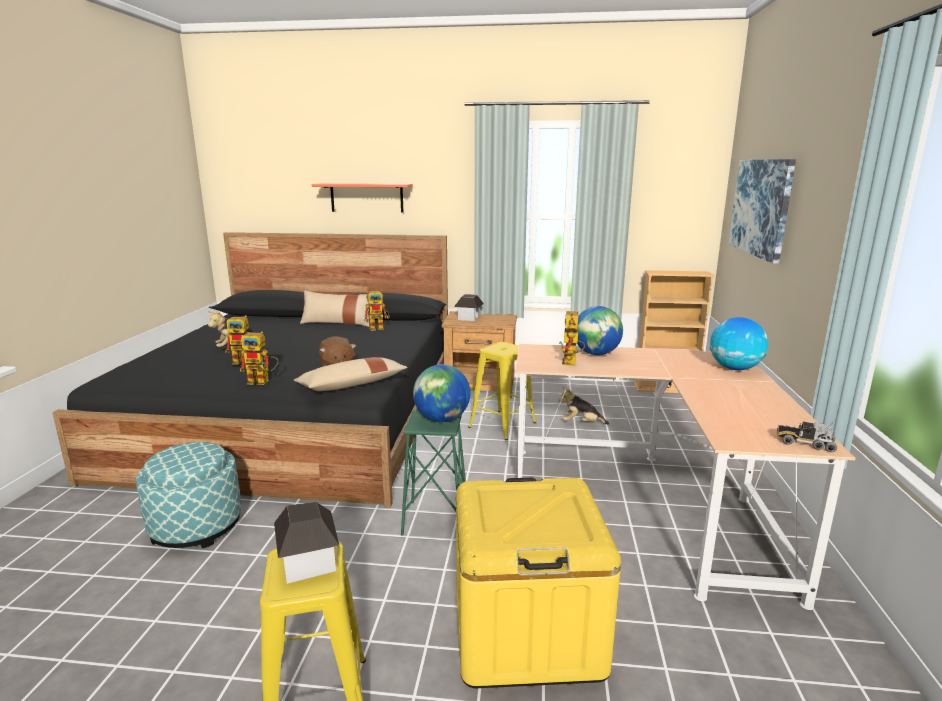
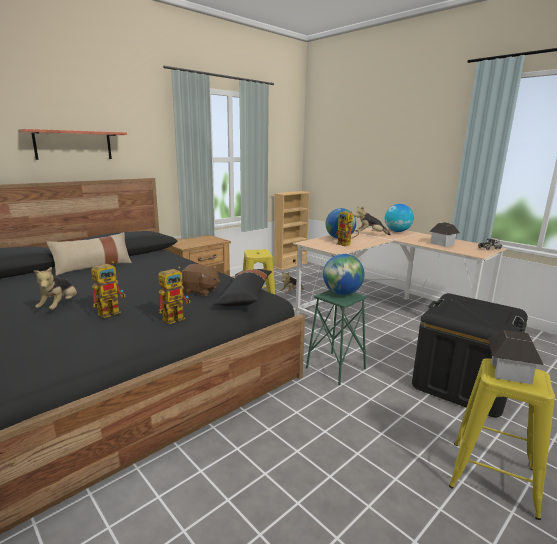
camera: 50 degrees left, 0 degrees up
ottoman [136,442,241,548] -> none
beige pillow [294,357,407,391] -> black pillow [214,269,272,306]
toy robot [364,289,390,331] -> none
toy house [454,294,484,321] -> toy house moved to [429,222,460,247]
yellow storage box [456,478,621,688] -> black storage box [412,293,528,418]
picture [728,159,796,264] -> none
none -> plush toy [354,206,391,235]

